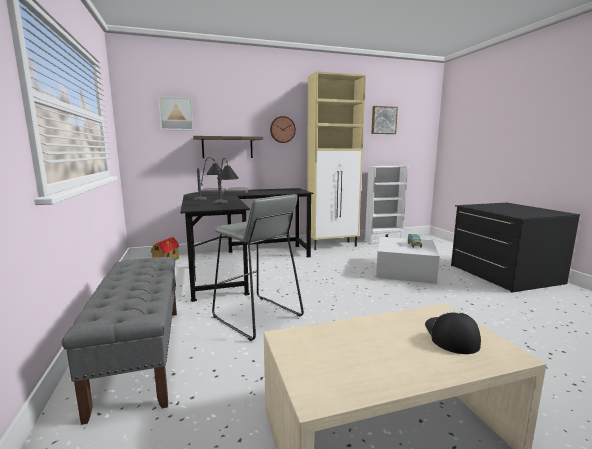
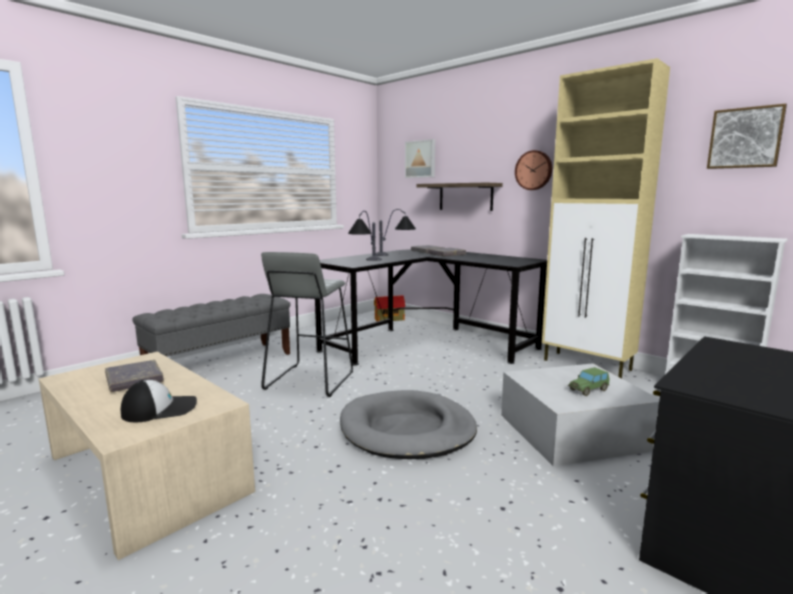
camera: 60 degrees right, 0 degrees up
none -> grey book [105,360,164,392]
none -> grey dog bed [340,390,477,459]

